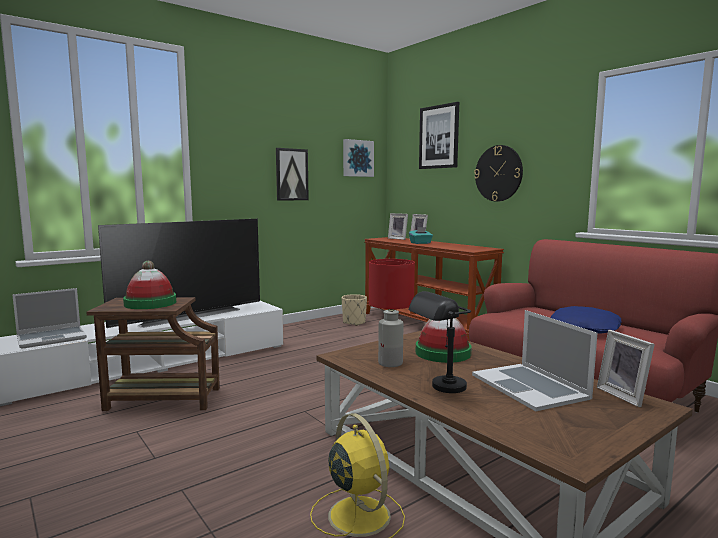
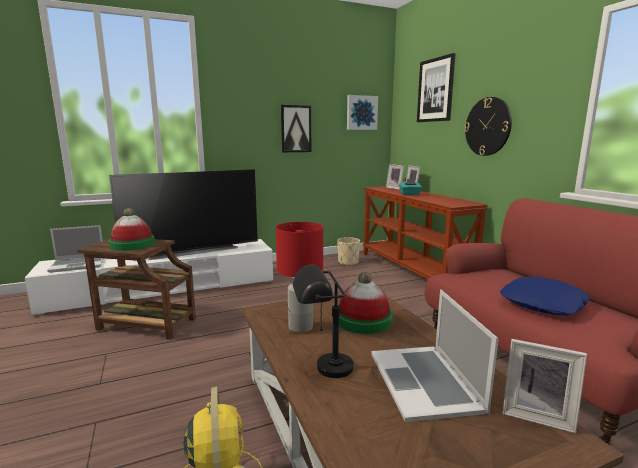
camera: 15 degrees right, 5 degrees up
picture frame [597,330,655,407] -> picture frame turned 60 degrees counterclockwise [503,339,587,433]

